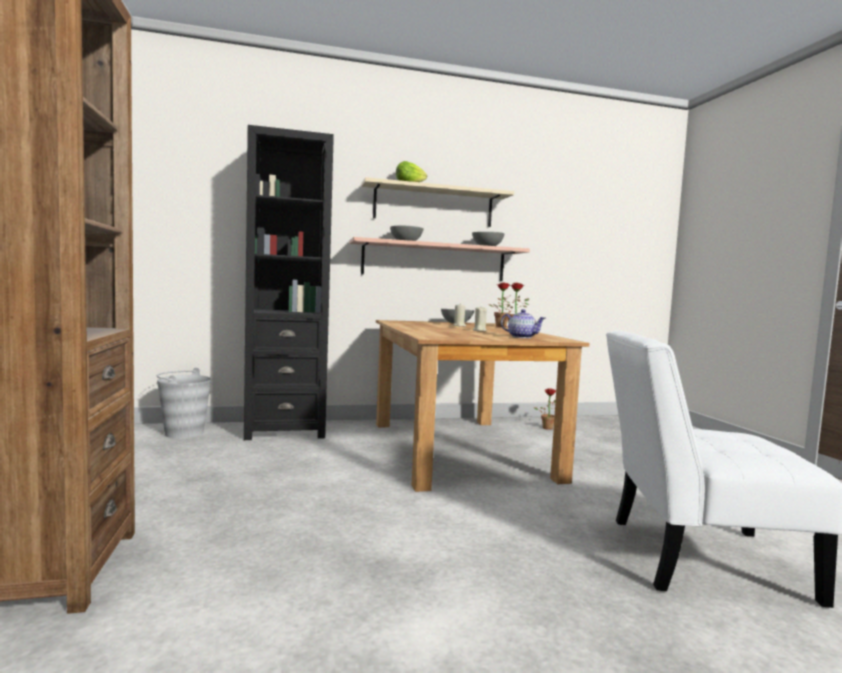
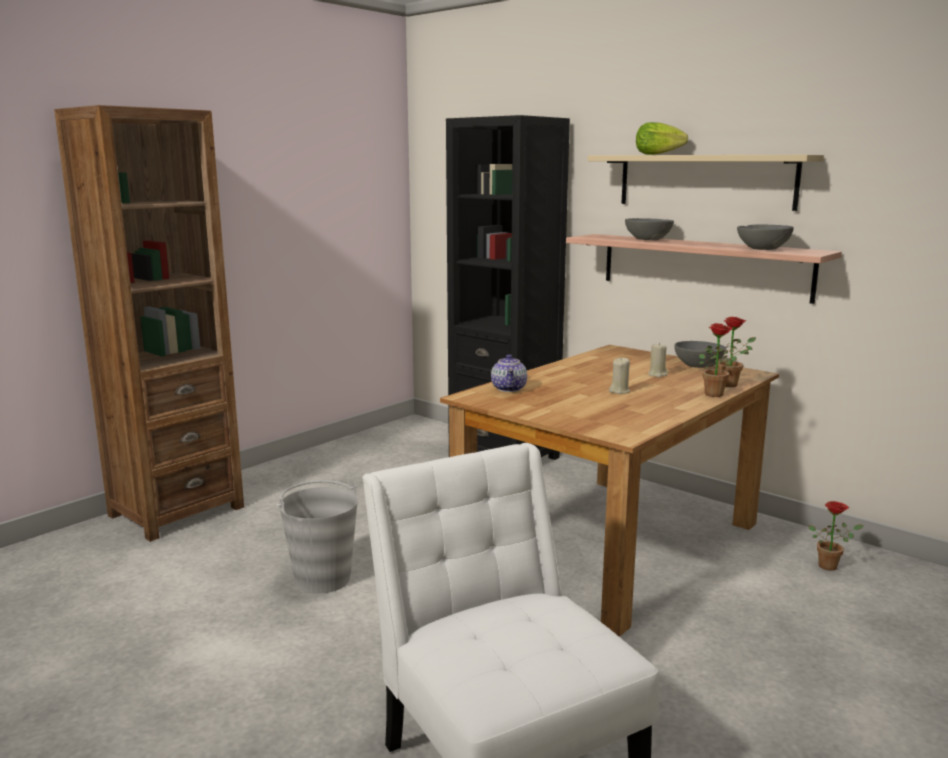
camera: 55 degrees right, 10 degrees up
grey bucket [157,368,211,438] -> grey bucket moved to [276,480,358,594]
teapot [501,309,546,338] -> teapot moved to [491,354,527,392]

